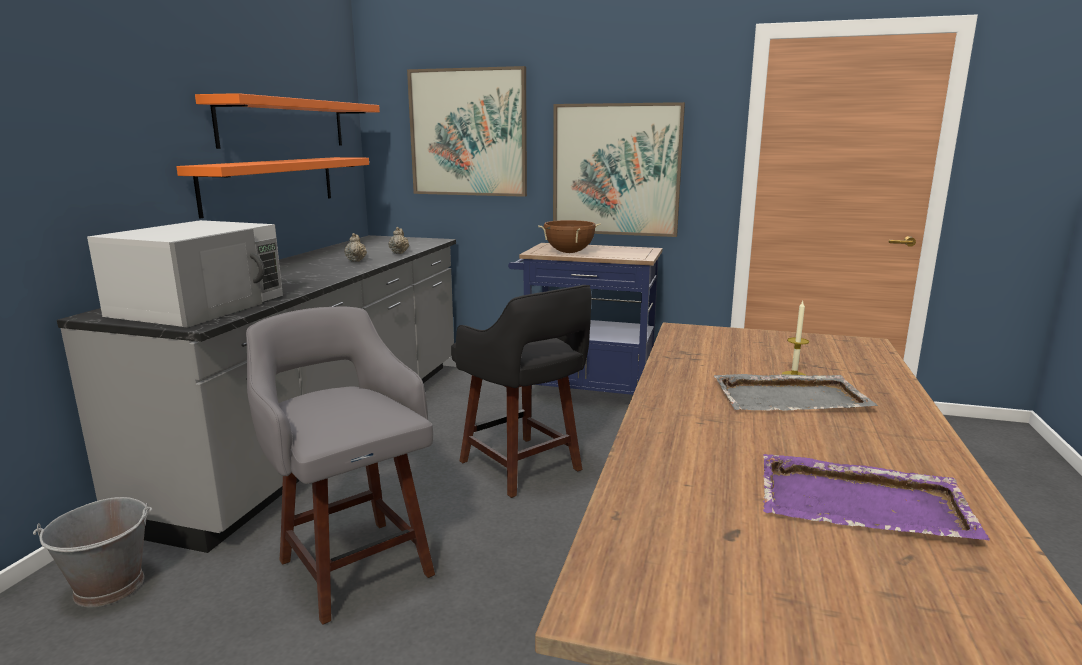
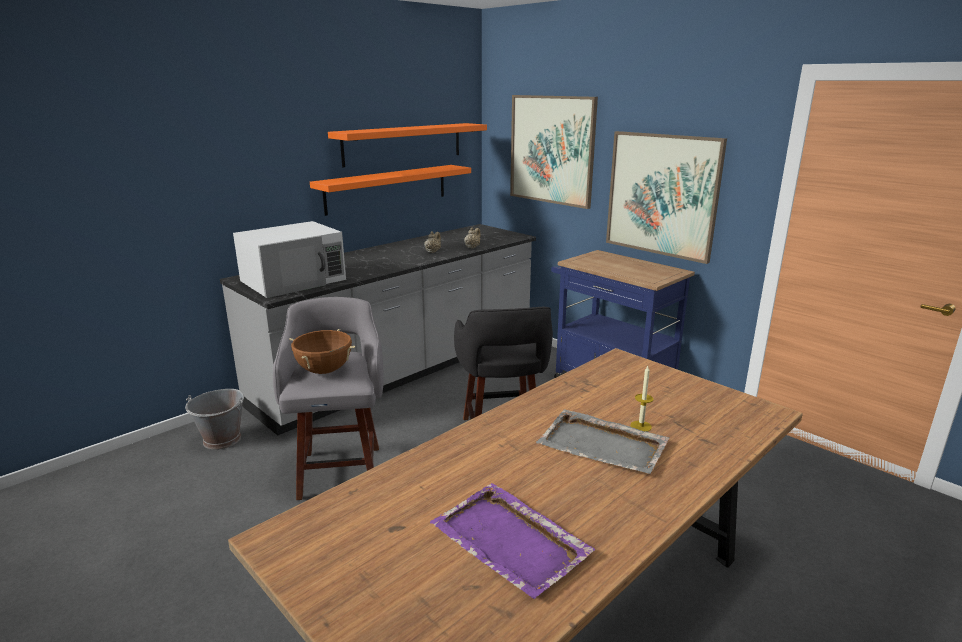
camera: 30 degrees right, 5 degrees up
brown cooking pot [538,220,601,253] -> brown cooking pot moved to [289,329,355,374]

